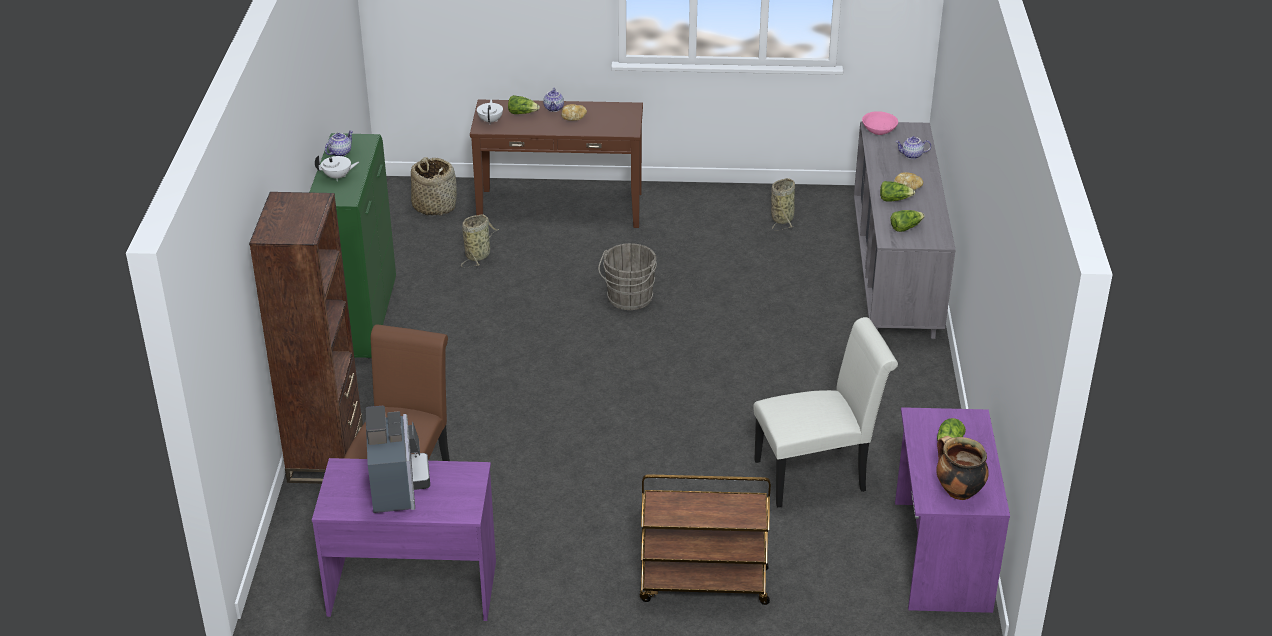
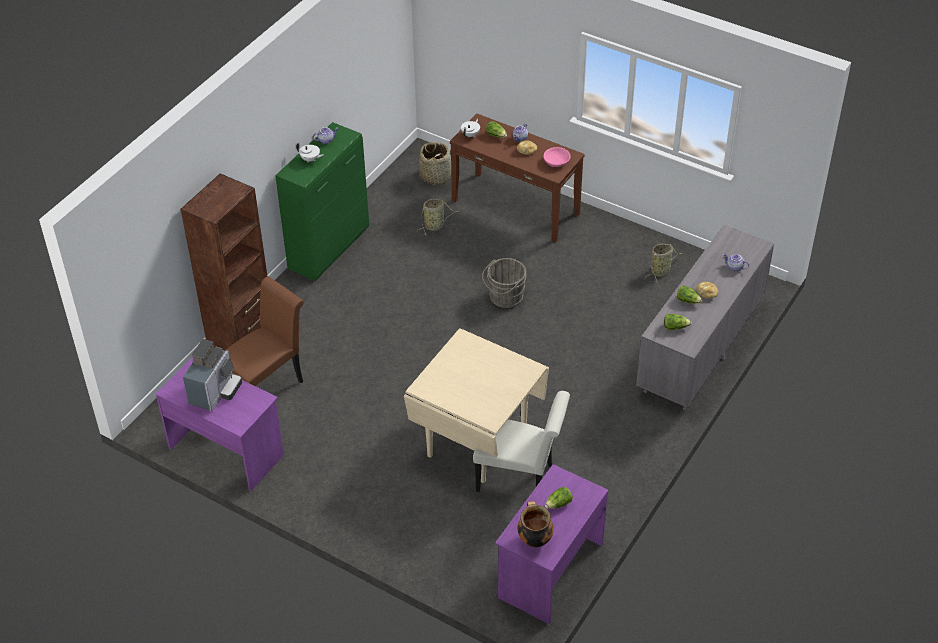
camera: 30 degrees right, 10 degrees up
brown cart [640,474,771,605] -> none
pink bowl [862,111,898,135] -> pink bowl moved to [544,147,571,167]
none -> beige dining table [404,328,549,483]

